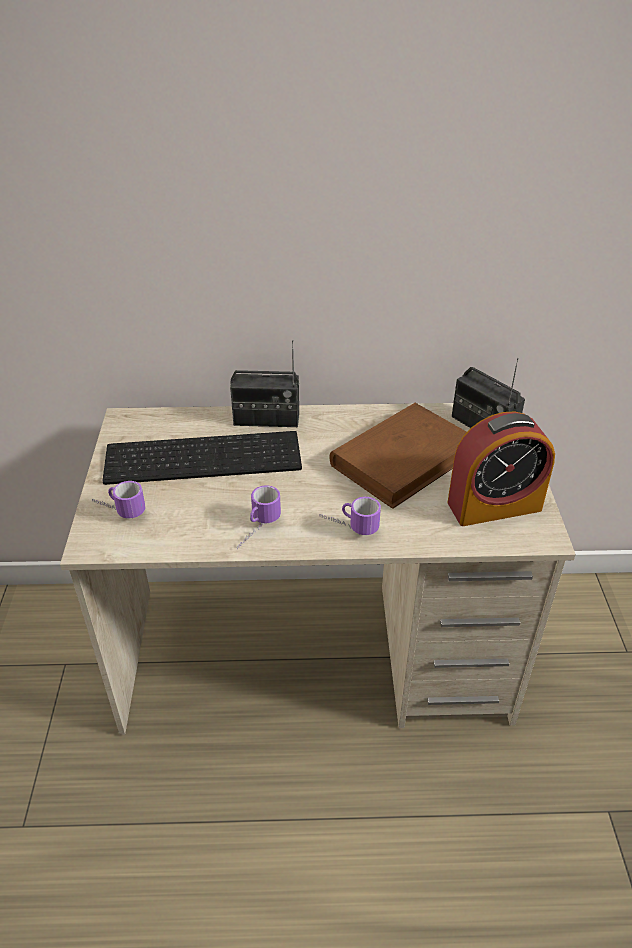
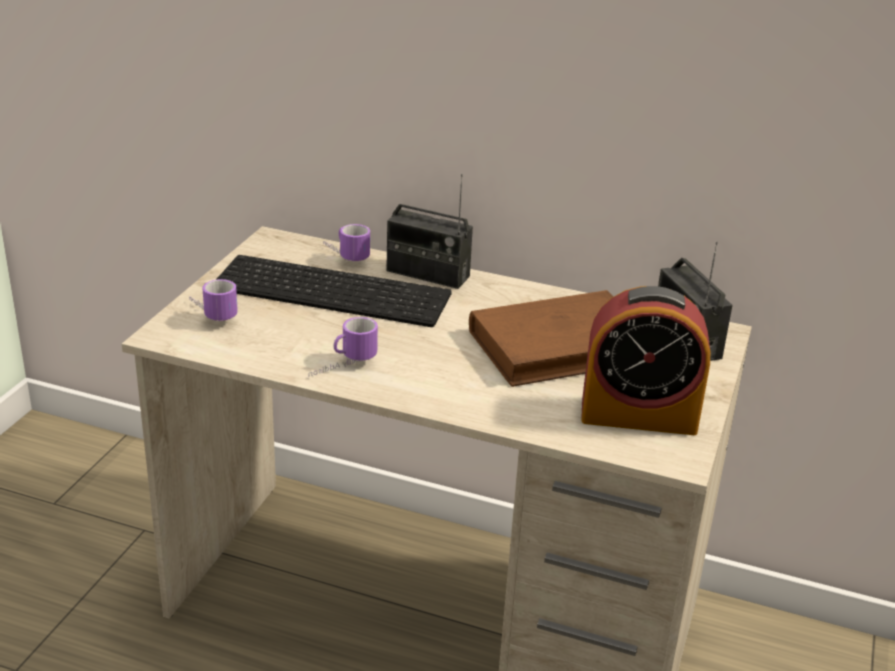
camera: 20 degrees right, 10 degrees down
mug [320,497,381,535] -> mug moved to [323,224,370,262]

